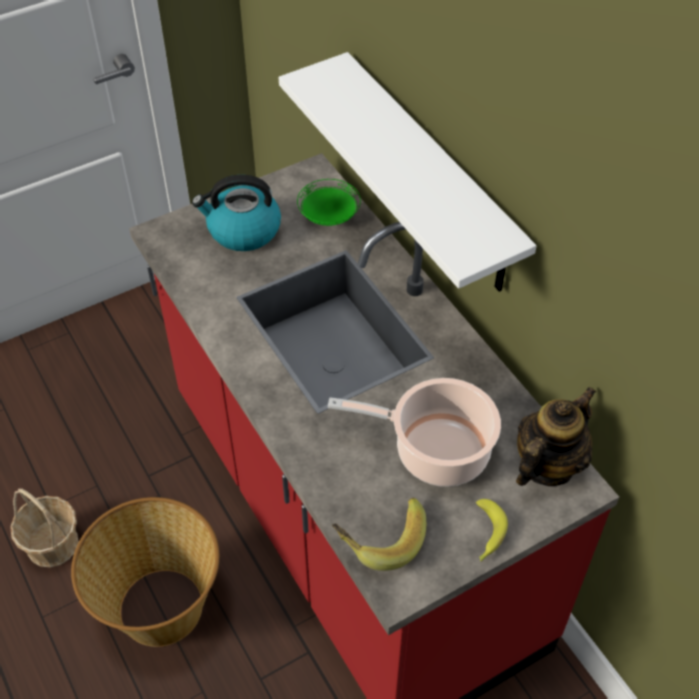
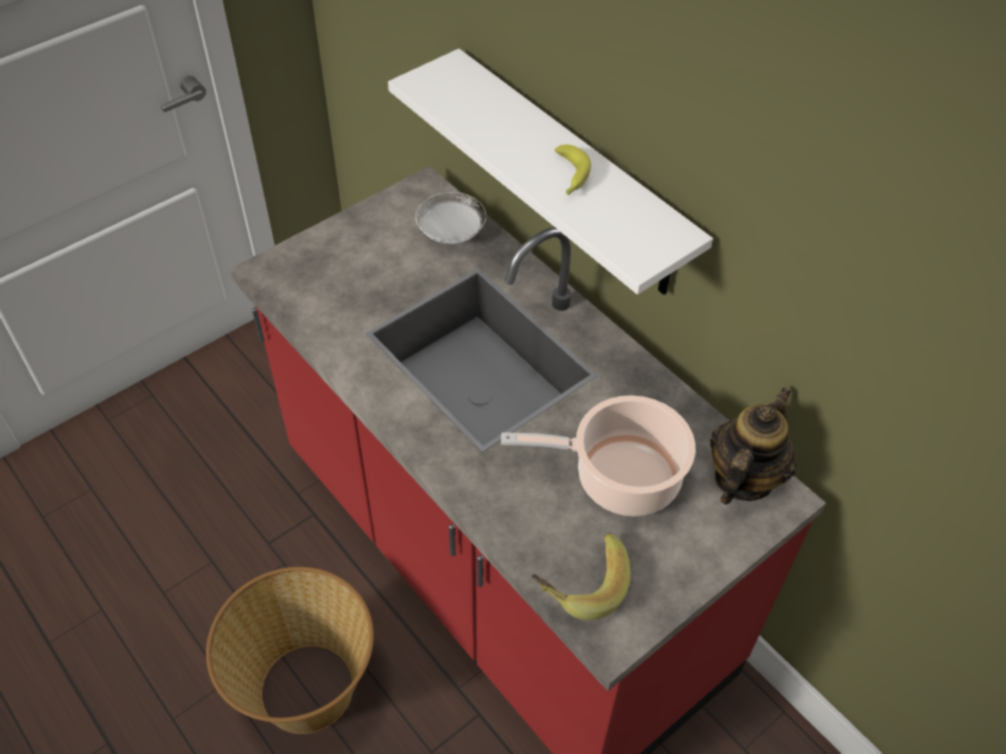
camera: 10 degrees left, 0 degrees up
basket [10,488,79,567] -> none
kettle [192,175,281,251] -> none
green plate [297,179,361,226] -> white plate [416,192,486,244]
banana [476,499,508,561] -> banana moved to [554,145,591,195]

